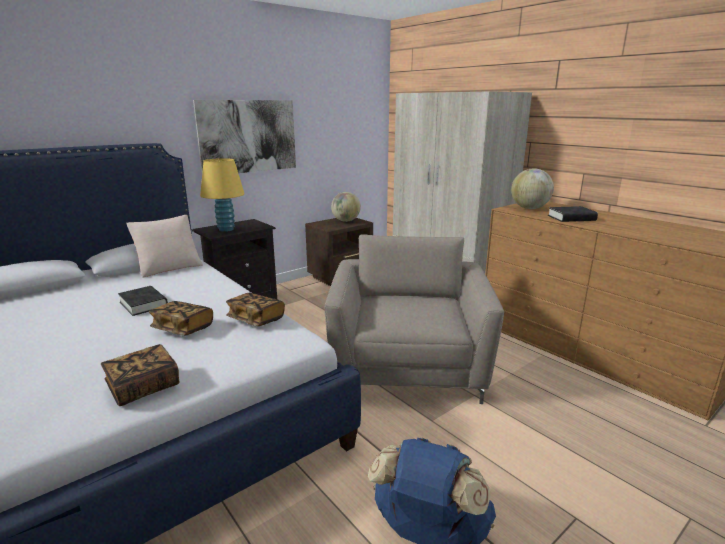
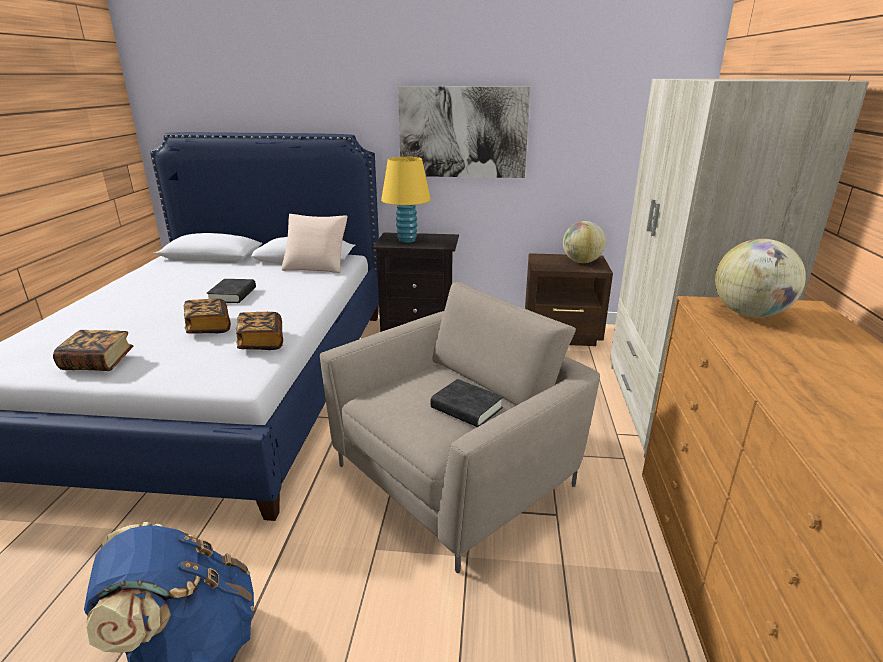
camera: 45 degrees right, 5 degrees up
black book [548,206,598,222] -> black book moved to [431,379,503,427]

